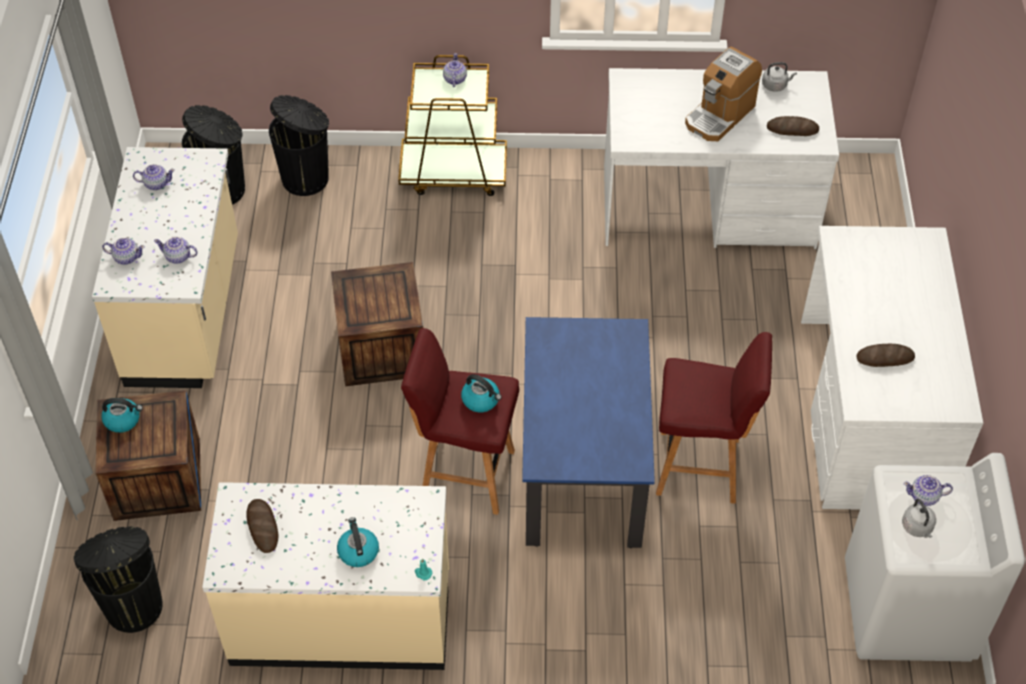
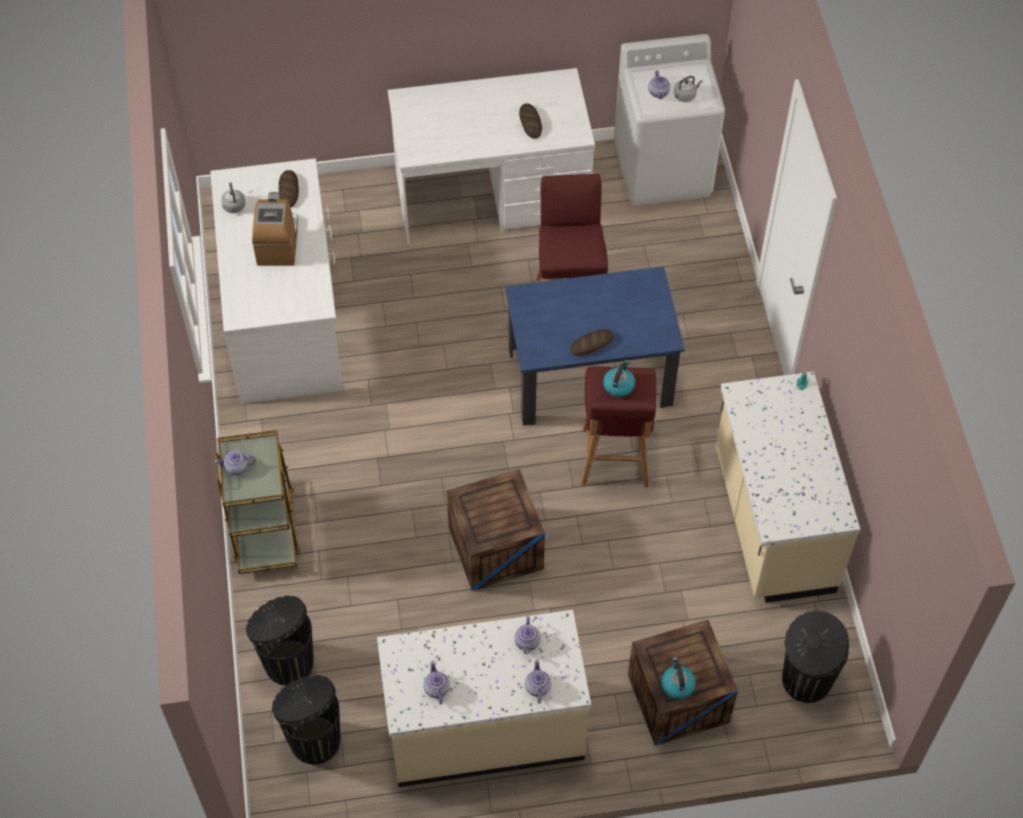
camera: 100 degrees left, 5 degrees up
bread [246,499,278,553] -> bread moved to [570,329,614,356]
kettle [337,517,379,567] -> none
coffee machine [685,47,762,141] -> coffee machine turned 120 degrees counterclockwise [252,192,298,266]

